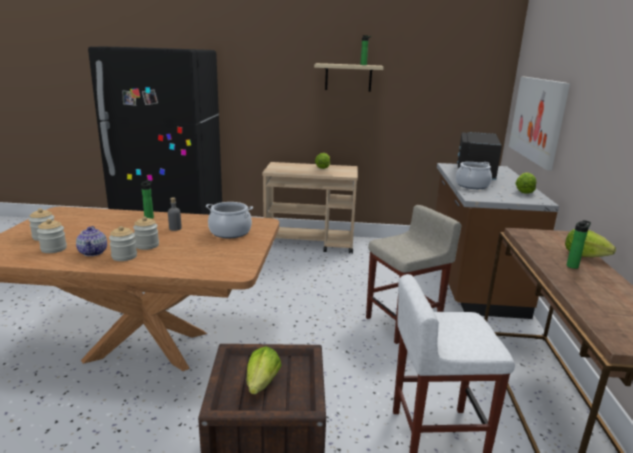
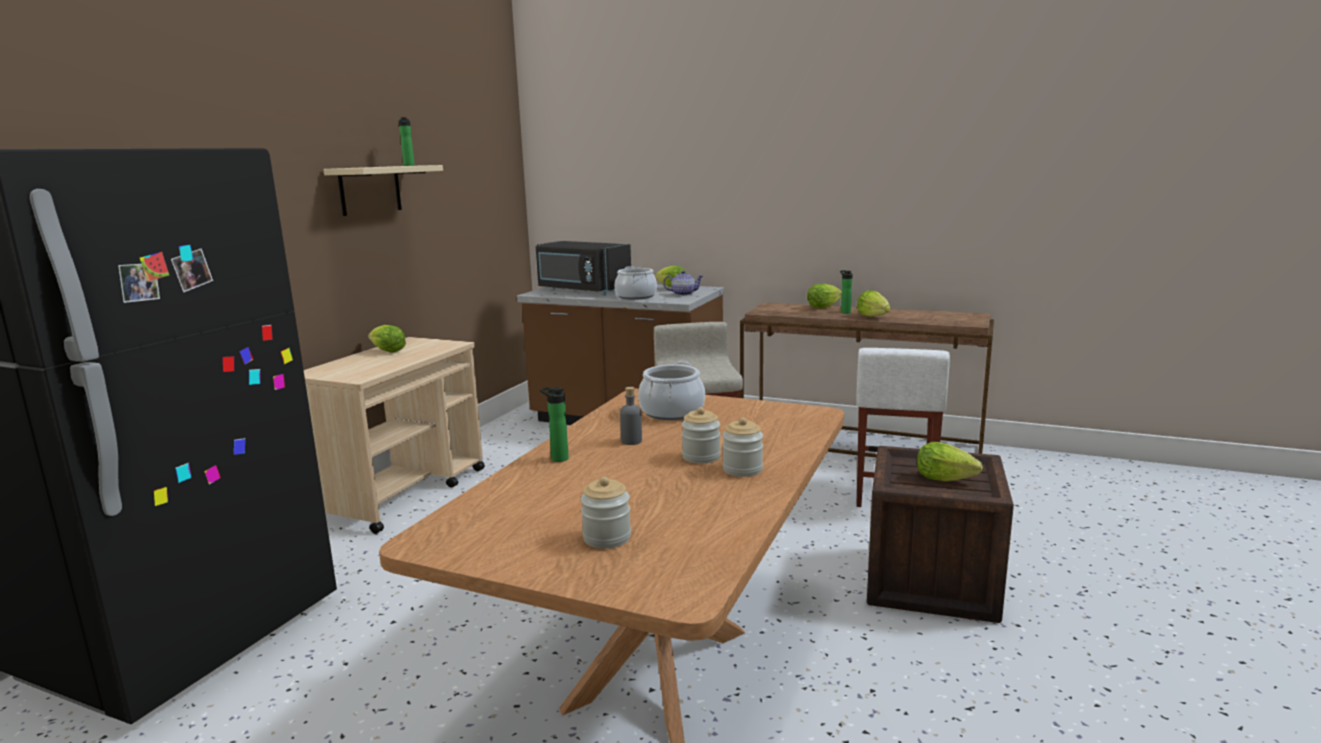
camera: 70 degrees left, 5 degrees down
jar [37,219,67,253] -> none
teapot [76,226,107,256] -> teapot moved to [663,271,703,296]
picture [509,77,570,170] -> none
none -> lettuce [857,290,891,317]

